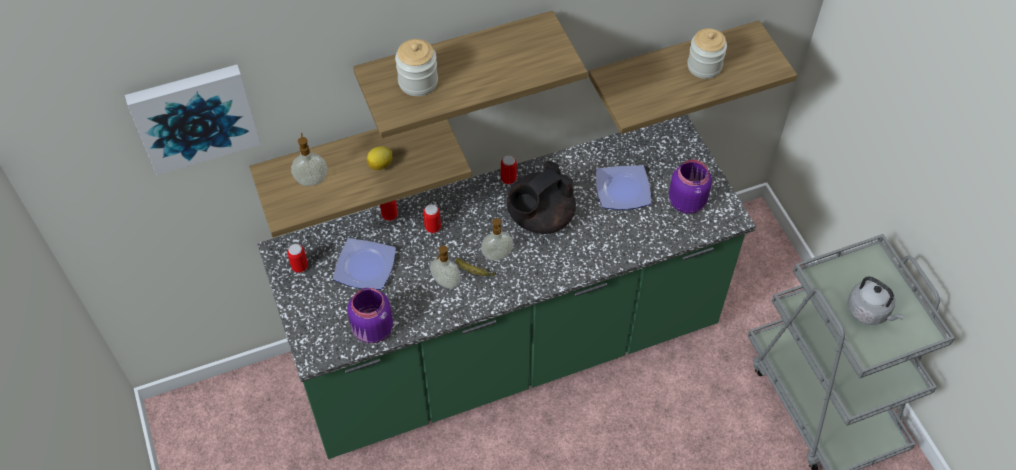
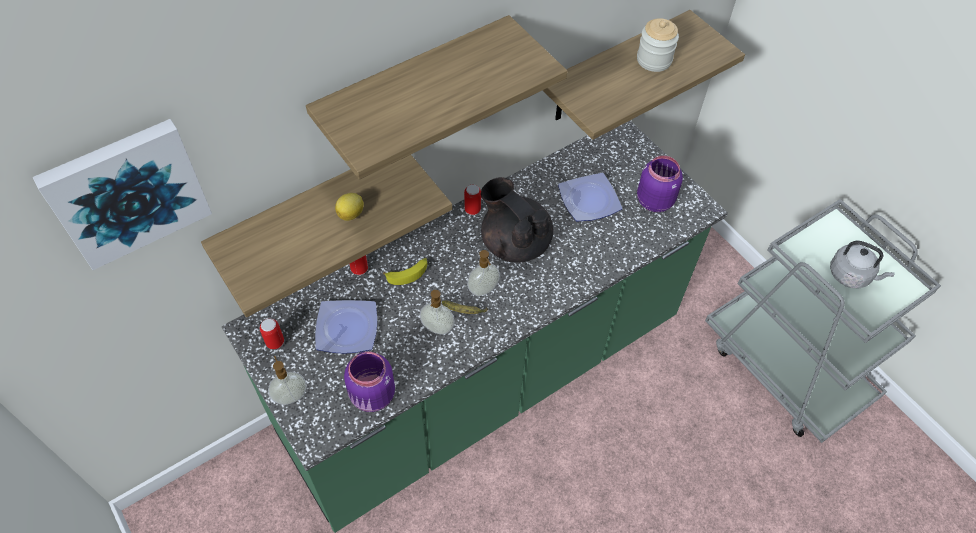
camera: 15 degrees left, 0 degrees up
soap dispenser [291,133,327,186] -> soap dispenser moved to [268,356,307,405]
jar [395,39,438,96] -> none
can [423,204,441,233] -> banana [383,258,427,285]
black teapot [507,161,576,234] -> black teapot turned 105 degrees clockwise [481,177,553,263]

